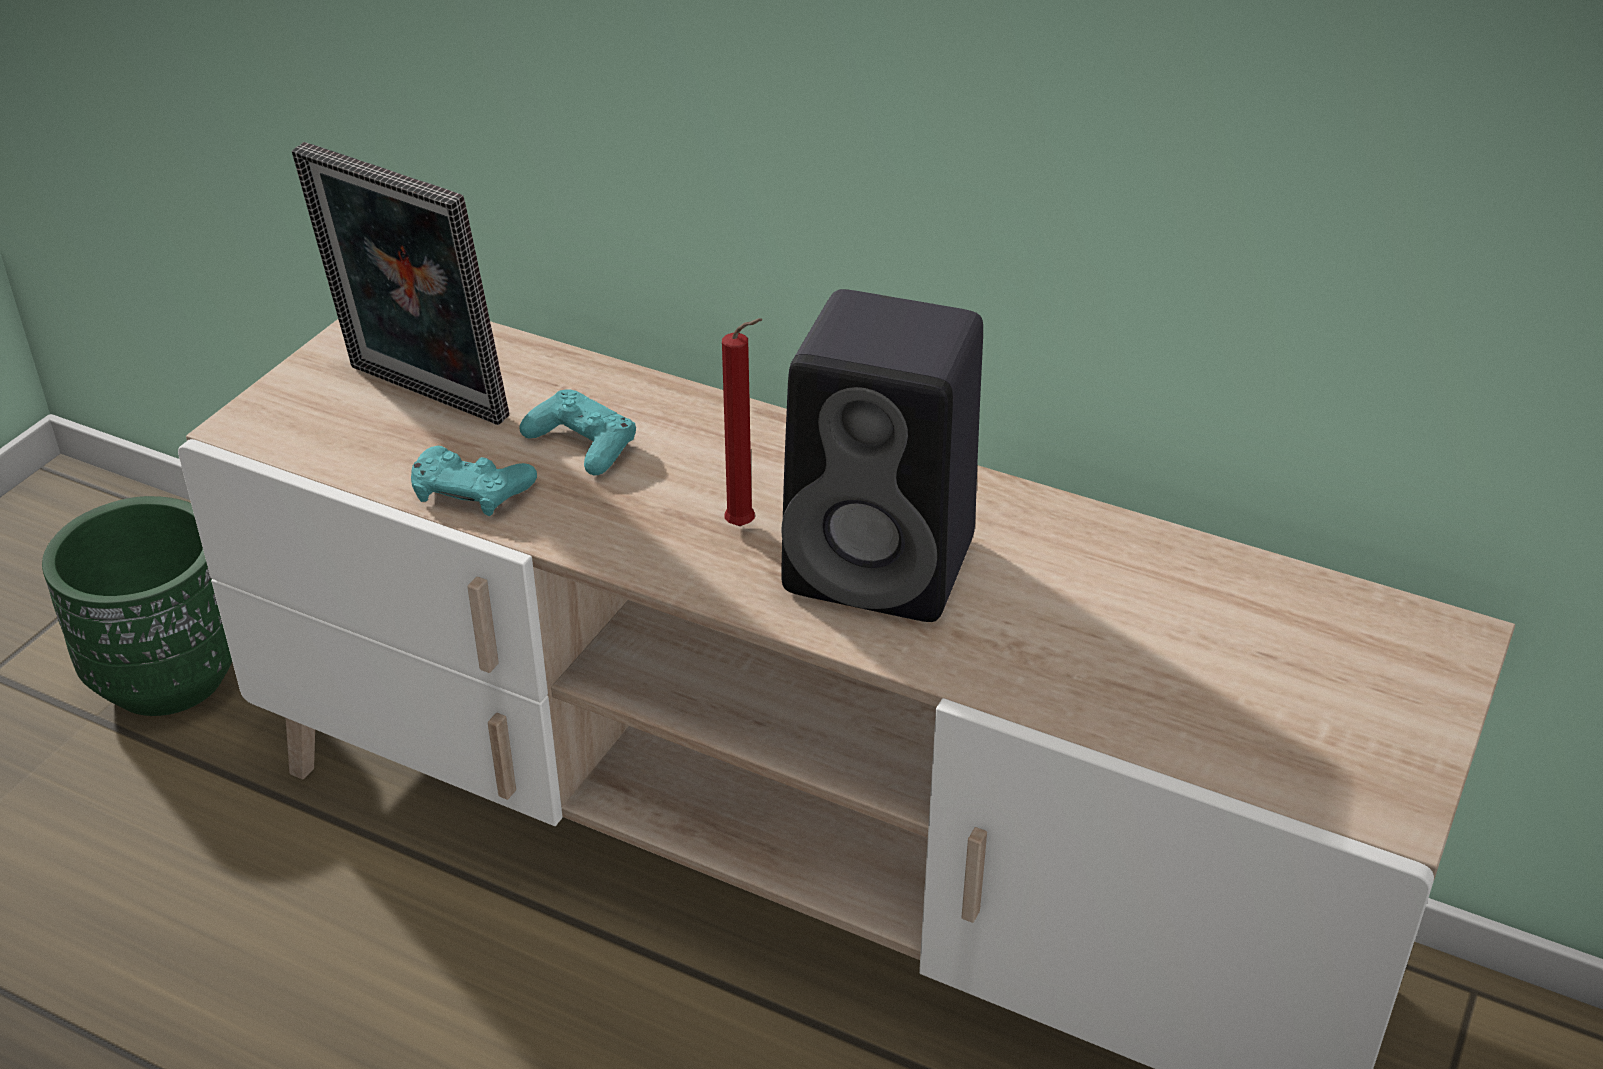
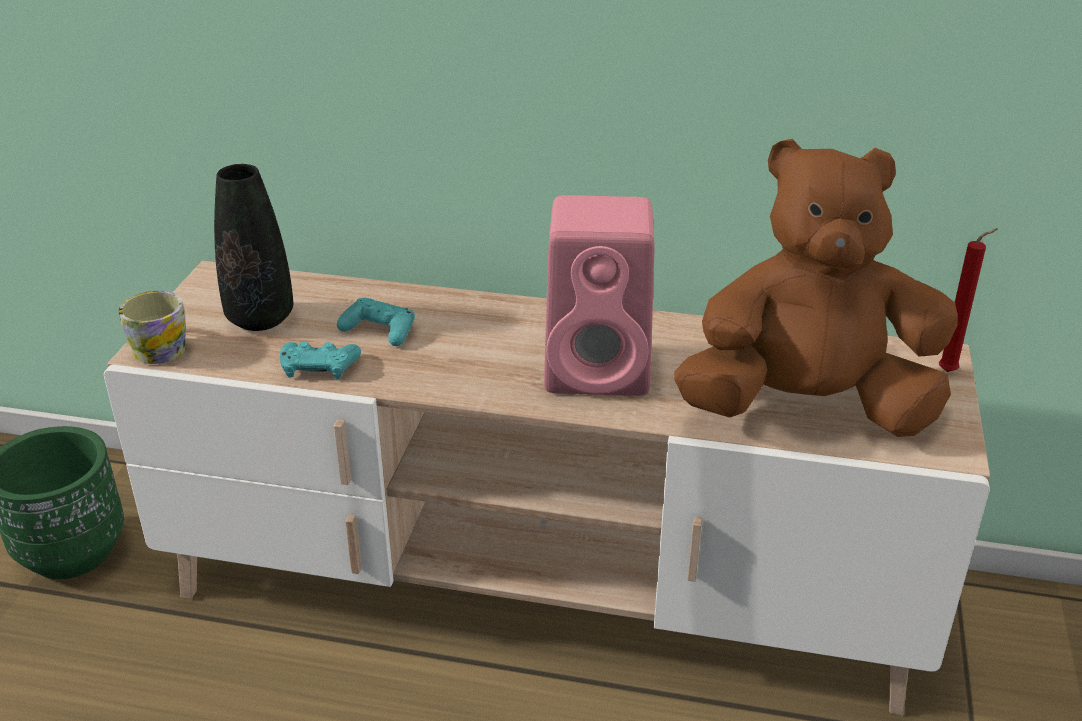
camera: 15 degrees left, 5 degrees down
picture frame [292,142,509,425] -> black vase [214,164,293,331]
red candle [722,318,763,526] -> red candle moved to [939,228,998,372]
black speaker [781,289,983,622] -> pink speaker [544,195,654,396]
none -> mug [119,291,186,364]
none -> brown plush toy [674,139,958,437]

